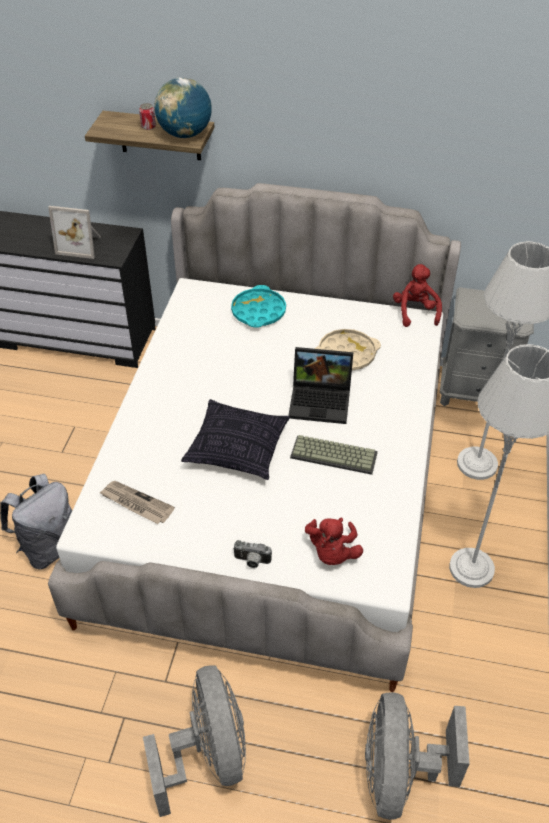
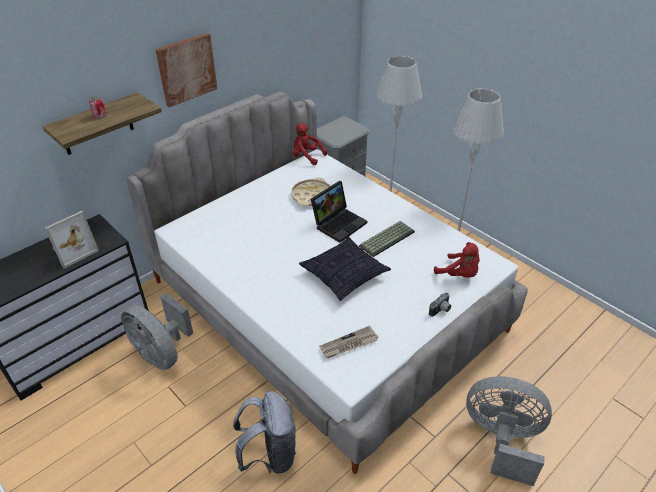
camera: 55 degrees left, 5 degrees down
globe [154,77,212,138] -> none
turquoise tray [231,285,286,327] -> none
grey fan [365,692,470,820] -> grey fan moved to [121,293,193,370]
none -> picture [155,33,218,107]

